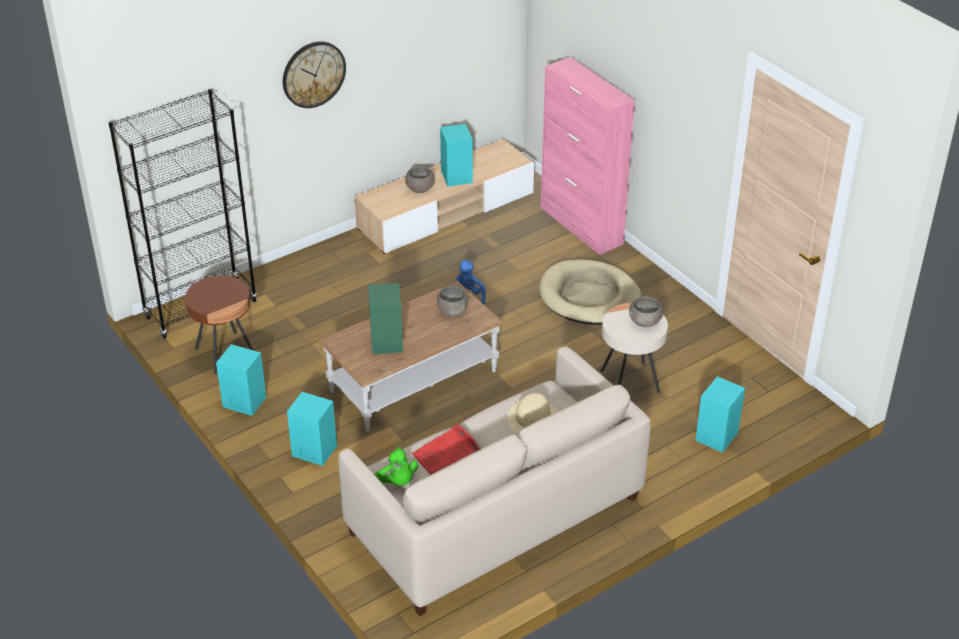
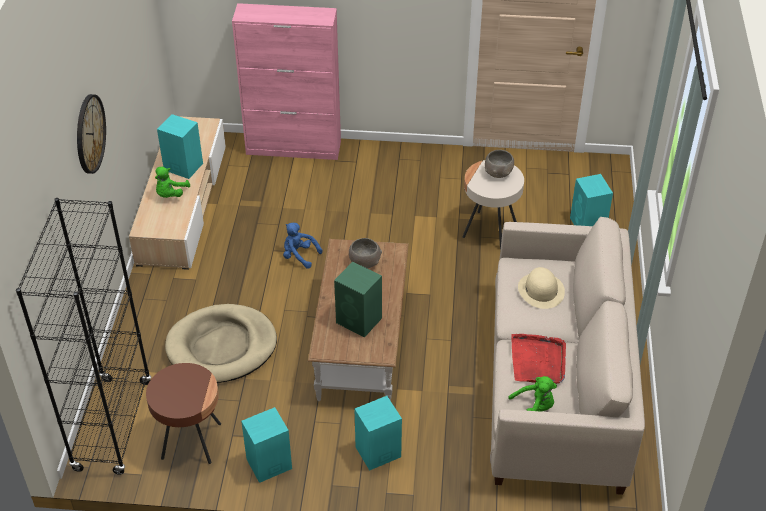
camera: 50 degrees left, 5 degrees up
grey bowl [405,166,435,193] -> green plush toy [155,166,190,198]
beige dog bed [539,260,642,325] -> beige dog bed moved to [165,304,277,383]

